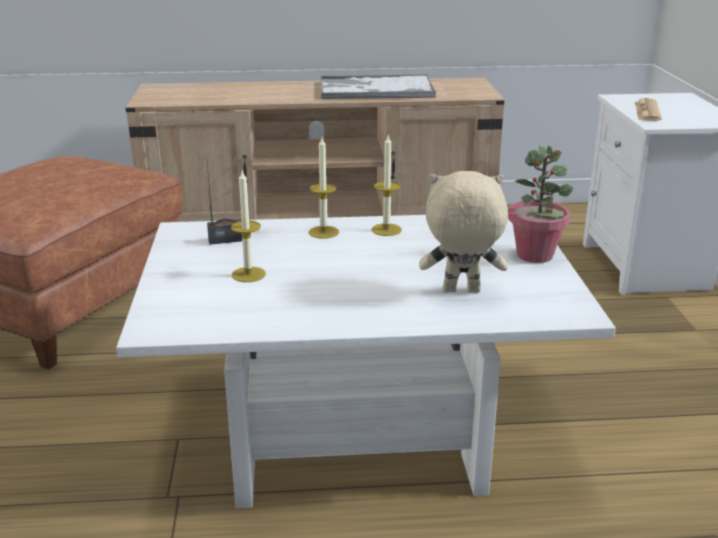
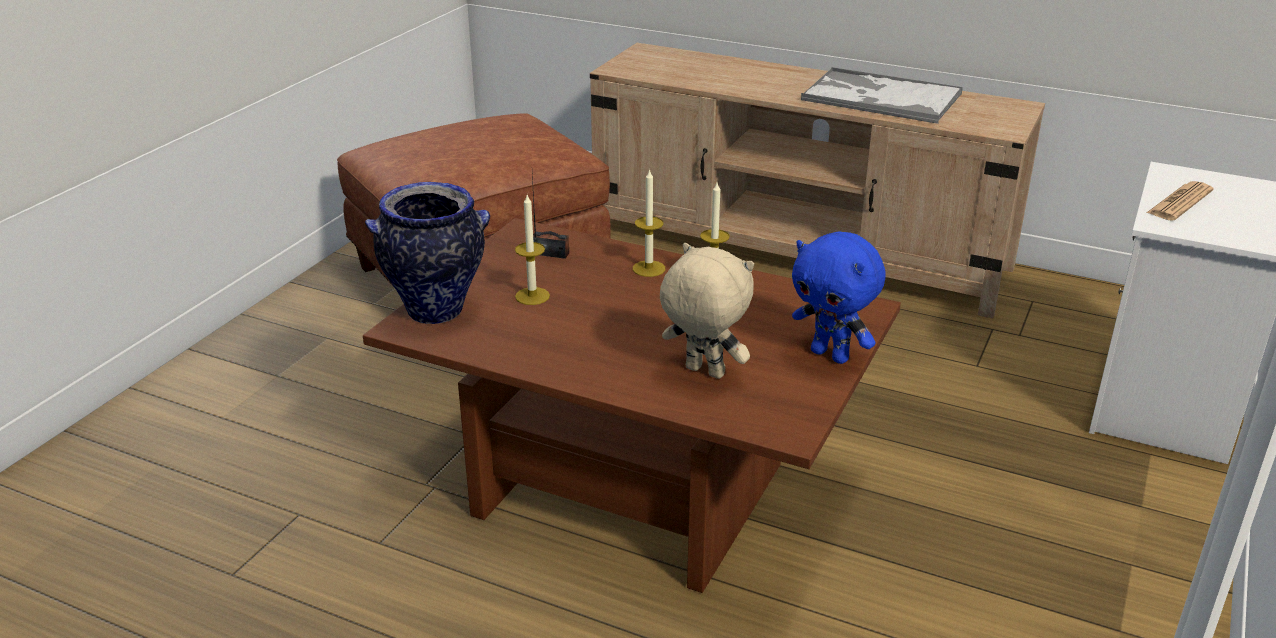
camera: 30 degrees right, 5 degrees up
white coffee table [116,215,616,509] -> brown coffee table [363,218,901,593]
potted plant [508,146,573,263] -> blue plush toy [792,231,886,364]
none -> vase [365,182,490,324]

